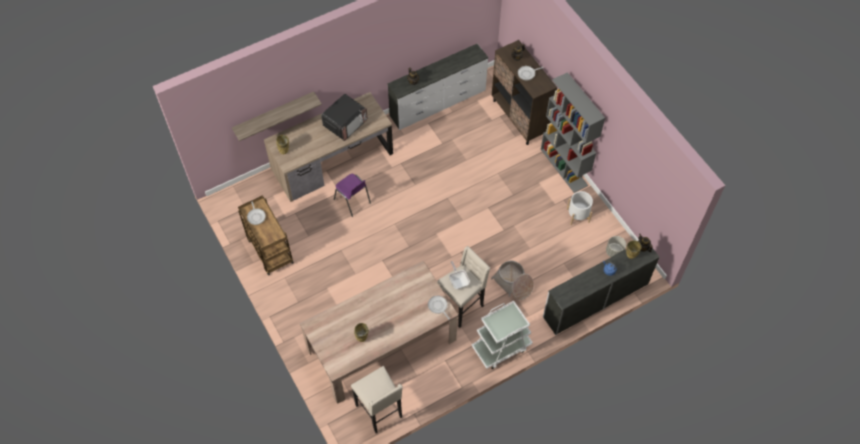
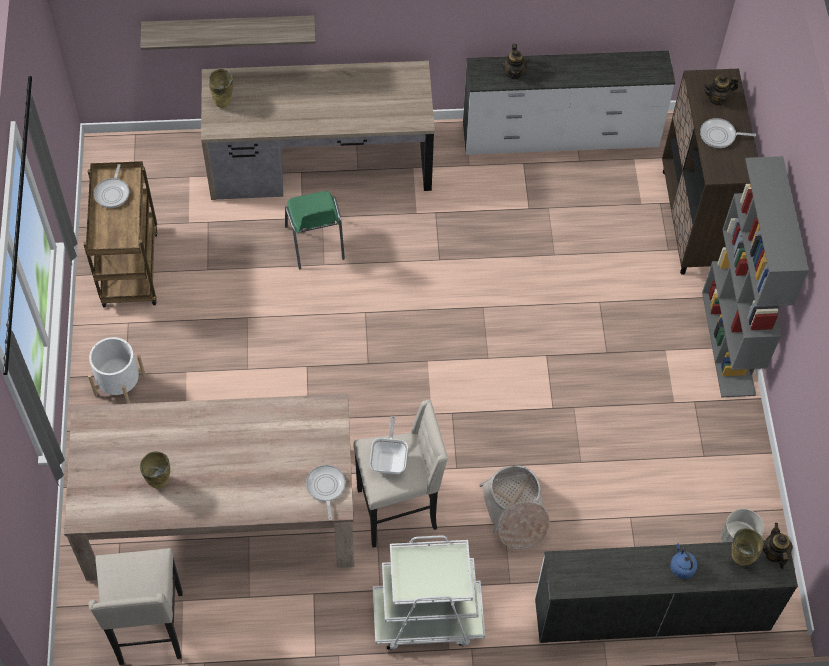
camera: 25 degrees right, 0 degrees up
microwave [321,94,367,141] -> none
purple chair [334,174,371,217] -> green chair [285,191,345,269]
white planter [567,191,593,225] -> white planter moved to [88,337,146,404]

